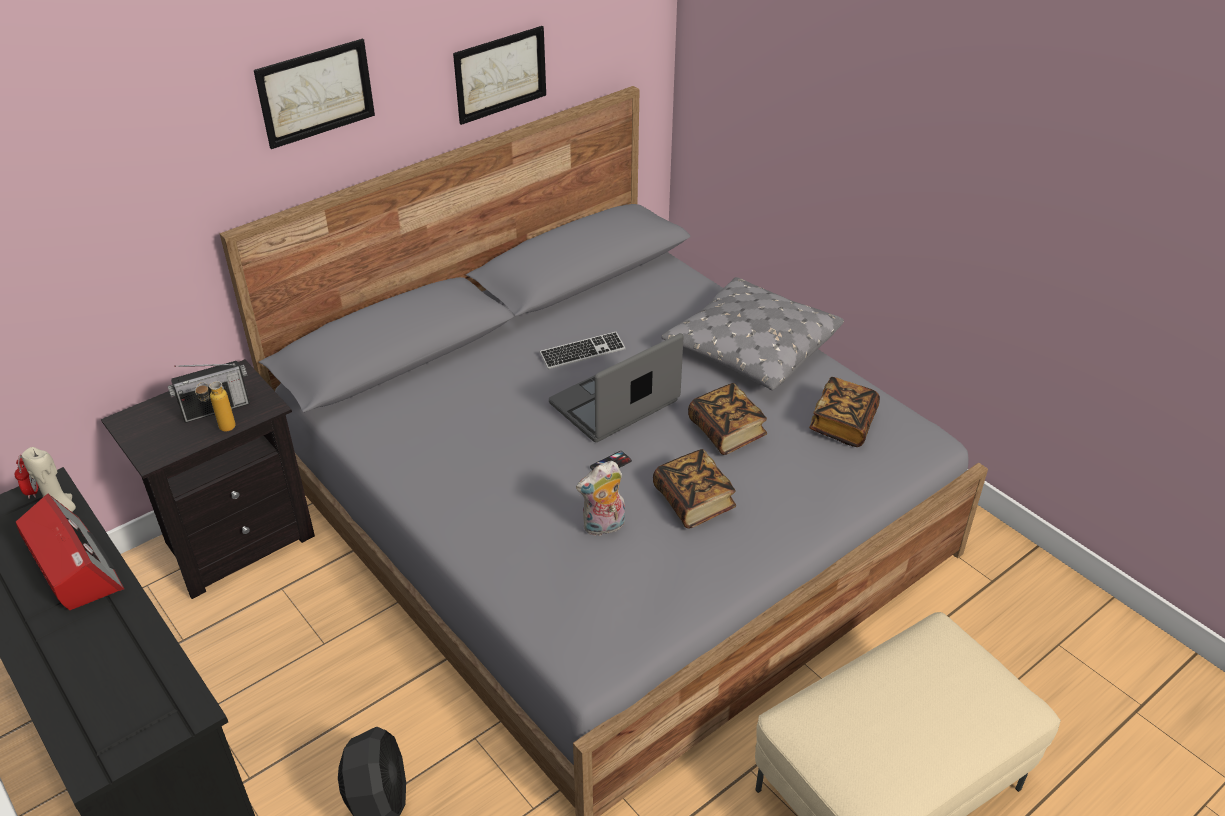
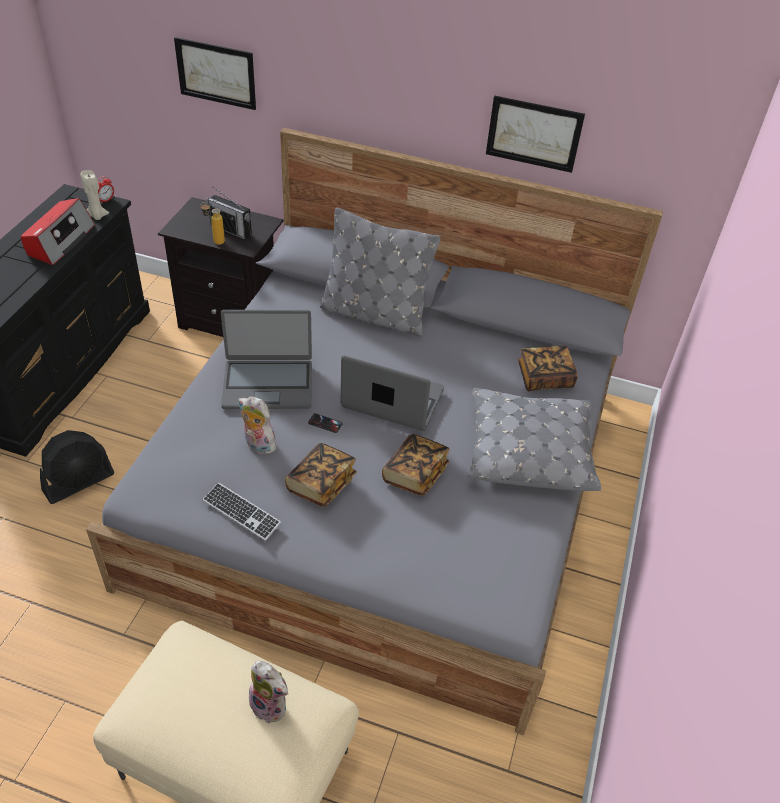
camera: 55 degrees right, 5 degrees up
picture [254,39,375,149] -> picture moved to [174,37,256,110]
keyboard [540,332,626,369] -> keyboard moved to [202,482,281,541]
book [809,377,880,447] -> book moved to [518,346,578,391]
none -> laptop [221,310,312,409]
none -> plush toy [249,661,288,724]
none -> grey pillow [320,208,441,337]

